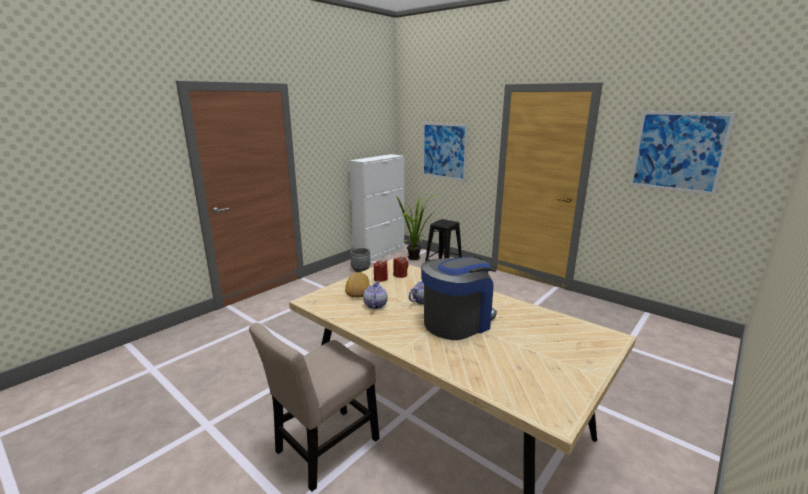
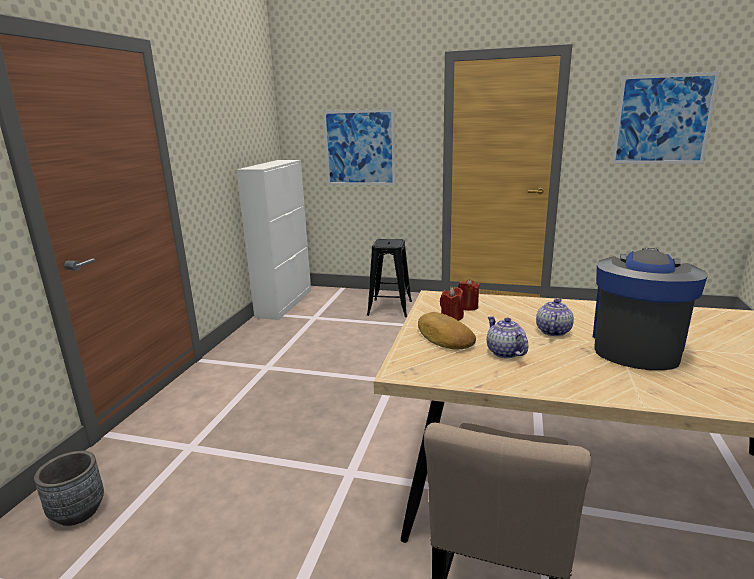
camera: 25 degrees left, 0 degrees up
grey planter [350,248,370,272] -> grey planter moved to [34,451,104,526]
potted plant [396,194,438,260] -> none

